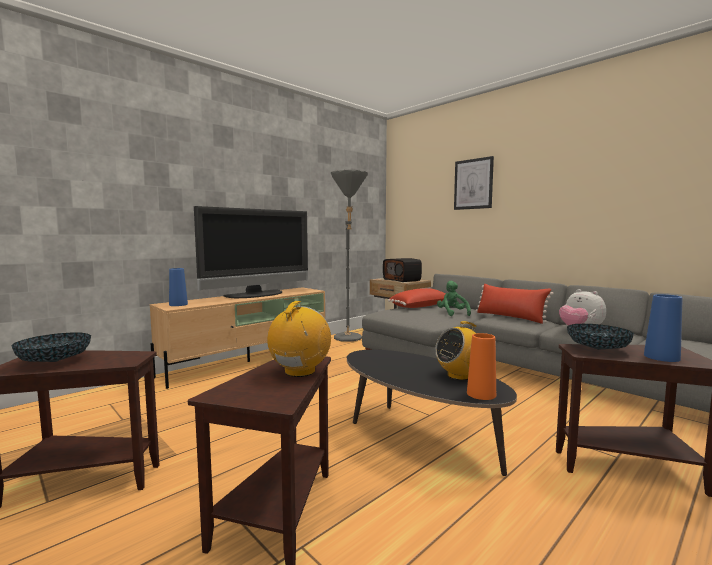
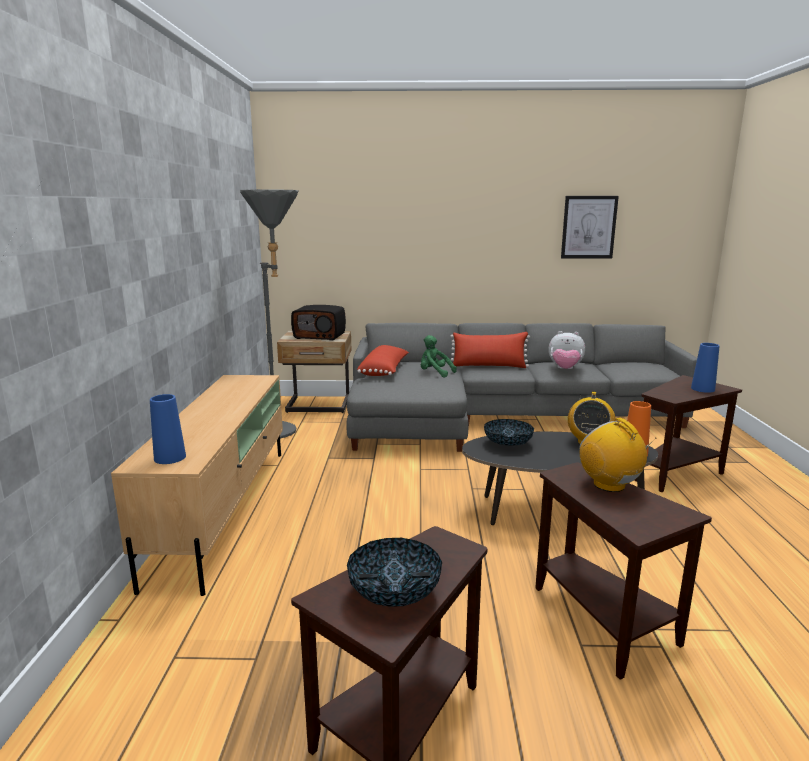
camera: 45 degrees left, 10 degrees up
television [194,206,308,298] -> none
picture [454,156,494,210] -> picture moved to [561,196,619,259]
bowl [567,324,634,350] -> bowl moved to [484,419,534,446]

